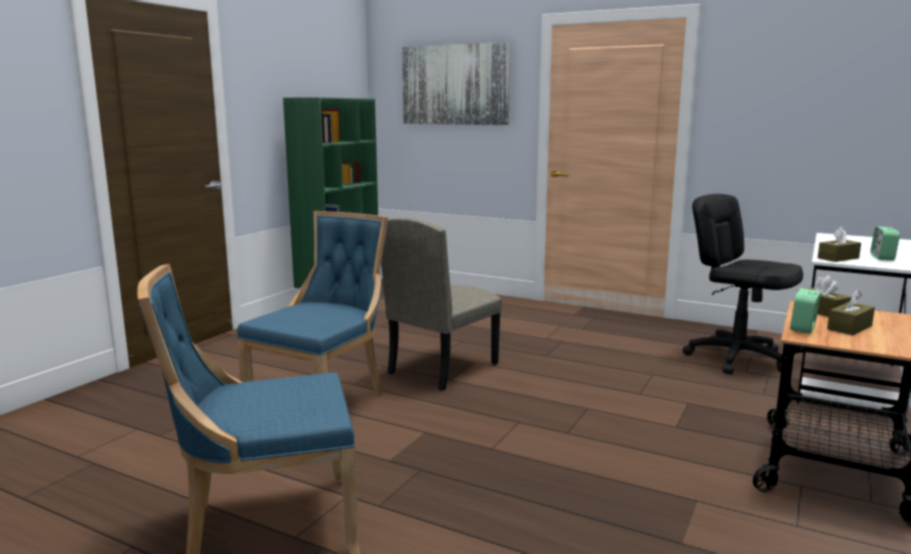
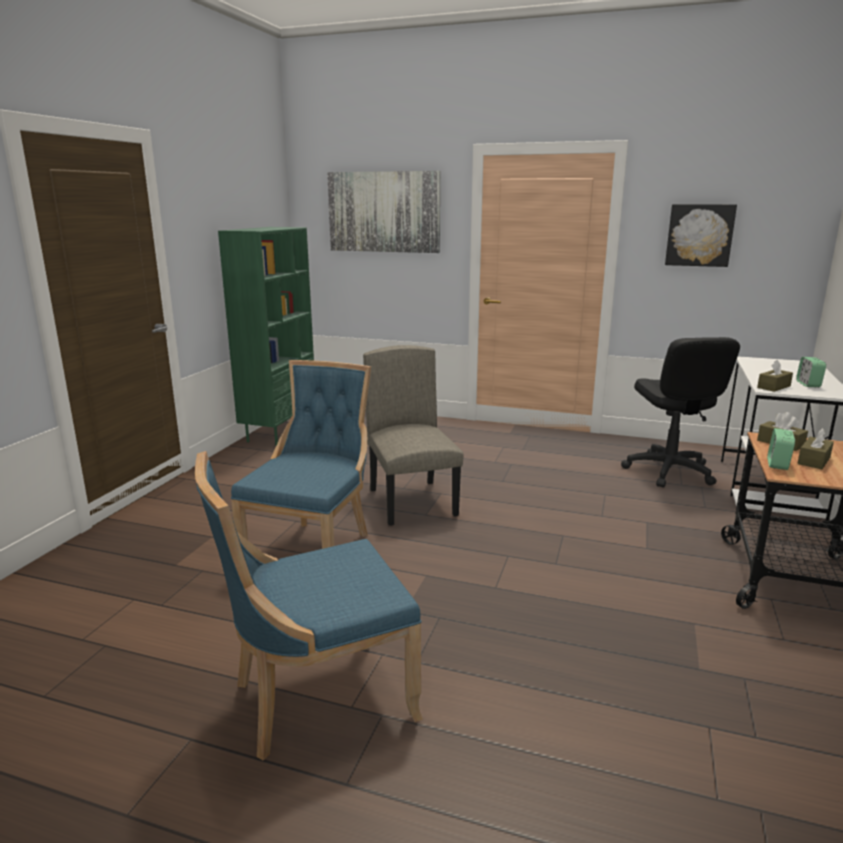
camera: 10 degrees left, 5 degrees up
beige chair [381,218,502,391] -> beige chair turned 135 degrees clockwise [363,345,463,526]
black office chair [682,194,803,374] -> black office chair turned 135 degrees counterclockwise [621,337,740,488]
none -> picture [665,204,737,267]

